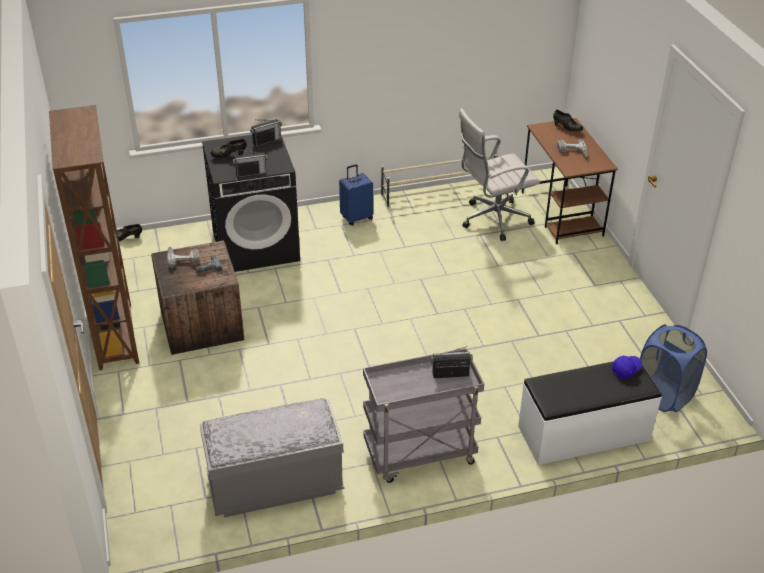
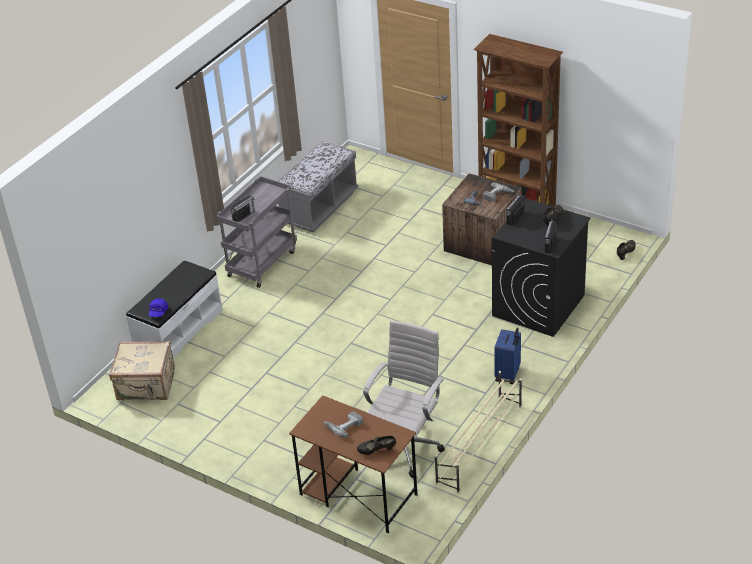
camera: 140 degrees right, 0 degrees up
blue laundry basket [640,324,707,413] -> beige suitcase [109,341,175,400]

